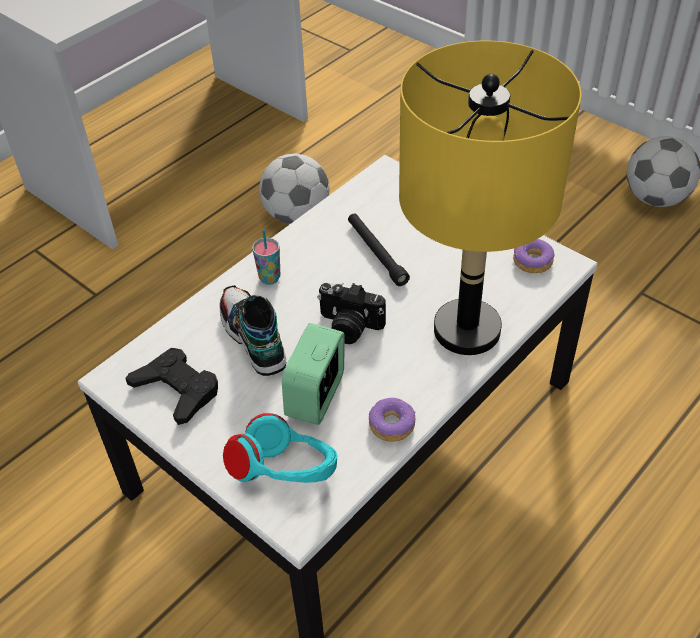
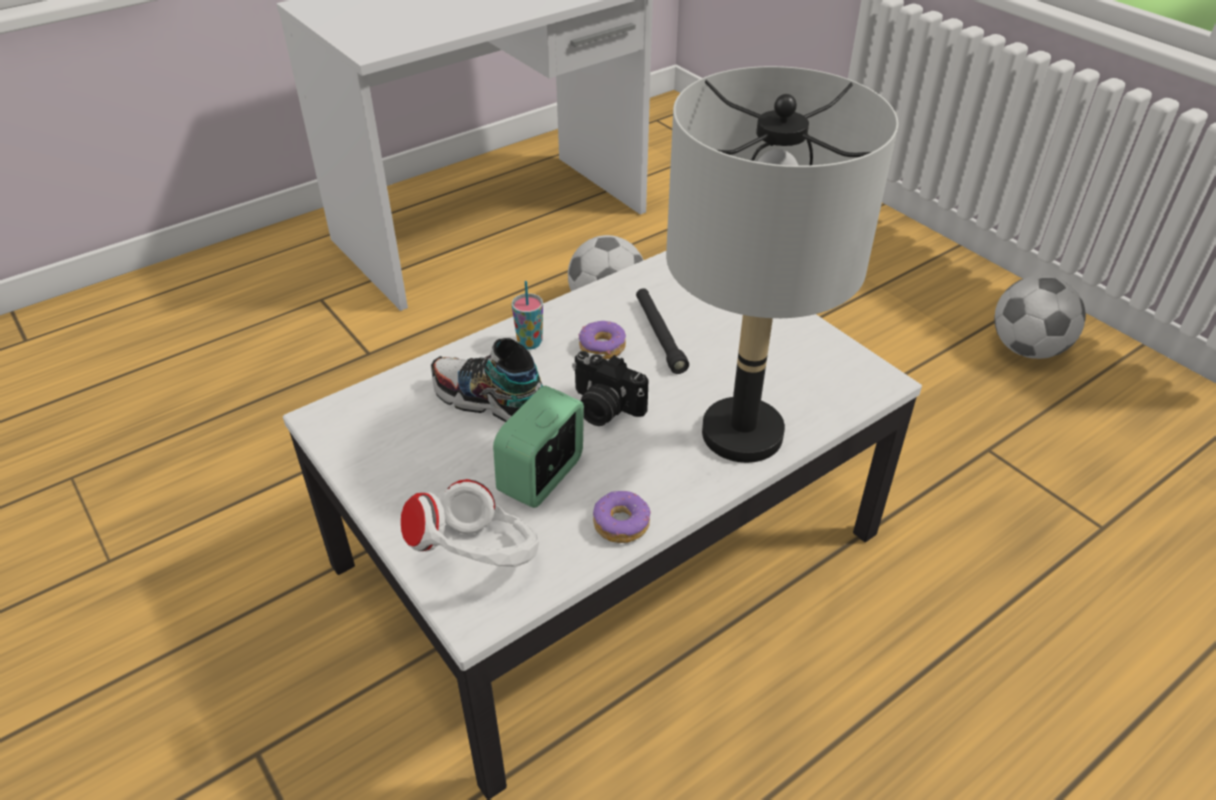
camera: 10 degrees right, 5 degrees down
black game controller [125,348,218,425] -> none
shoe [219,285,286,376] -> shoe turned 45 degrees counterclockwise [431,338,543,422]
turquoise headphones [223,413,338,483] -> white headphones [401,479,540,567]
yellow table lamp [399,41,582,355] -> grey table lamp [666,66,898,463]
donut [513,239,555,273] -> donut moved to [578,321,626,359]

